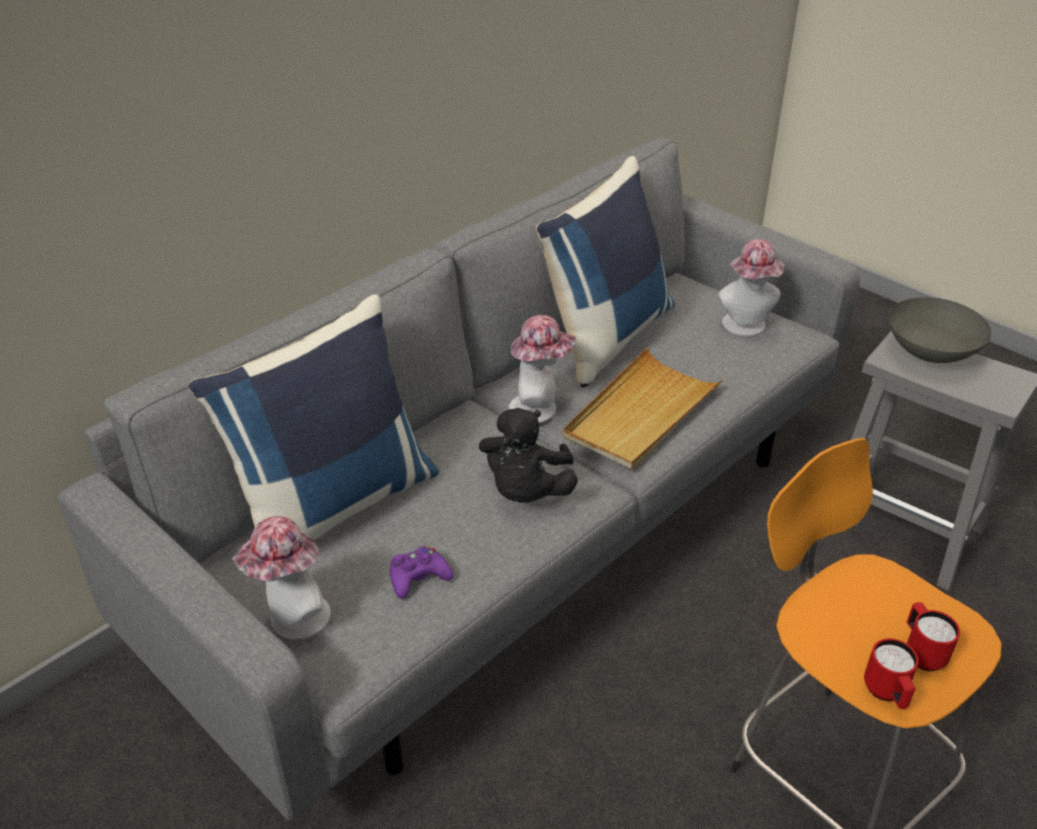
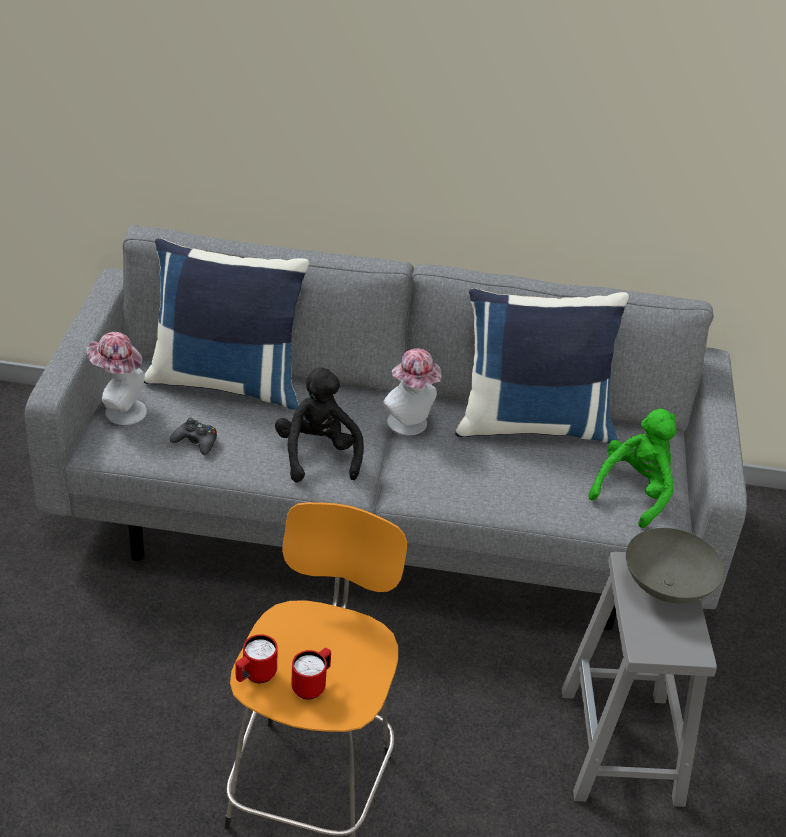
camera: 50 degrees right, 0 degrees up
purple game controller [390,546,453,599] -> black game controller [170,418,217,455]
black plush toy [479,408,578,502] -> black plush toy turned 105 degrees clockwise [275,367,364,483]
beige tray [562,347,724,471] -> none
hat [718,239,784,336] -> green plush toy [588,409,677,528]

